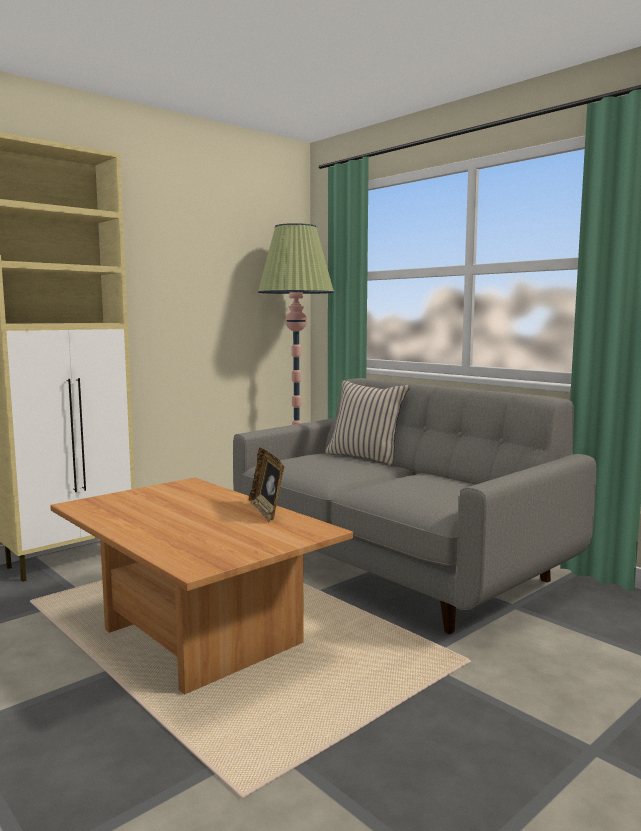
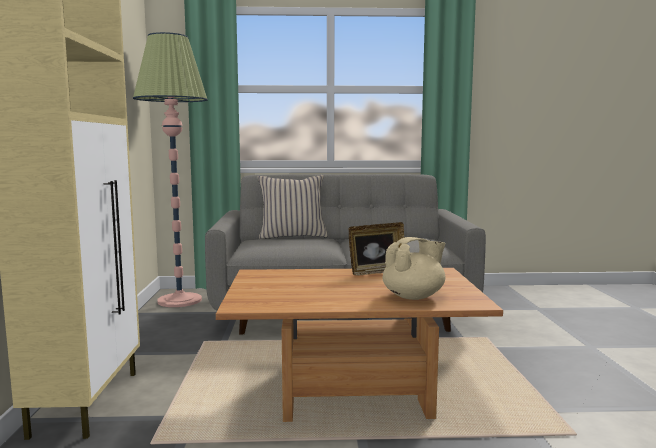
camera: 50 degrees left, 0 degrees up
picture frame [249,447,284,522] -> picture frame turned 45 degrees counterclockwise [349,222,405,276]
none -> beige teapot [383,237,446,300]

